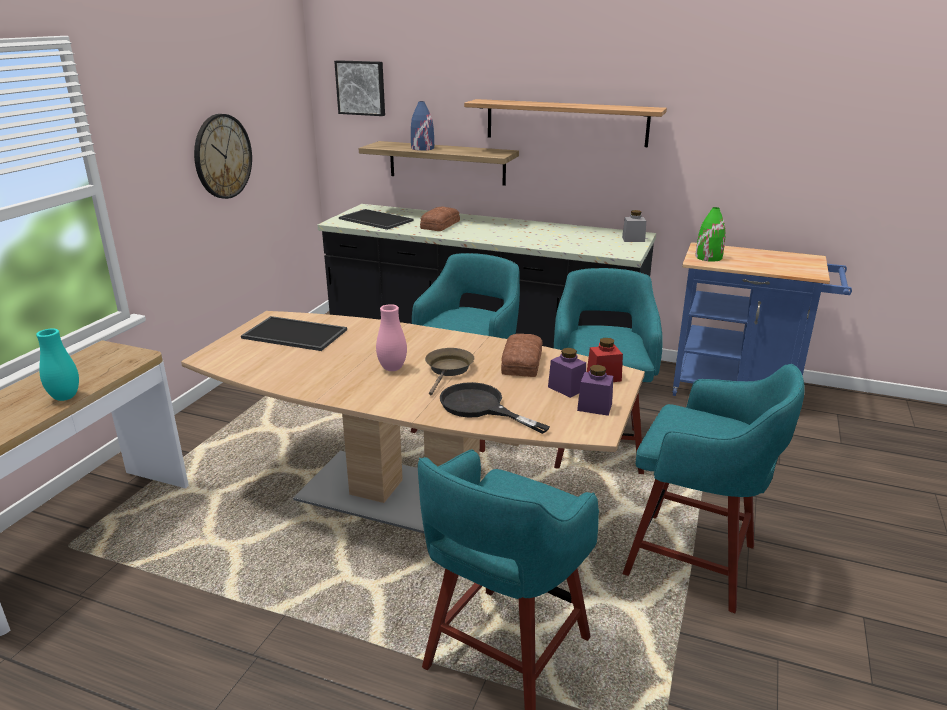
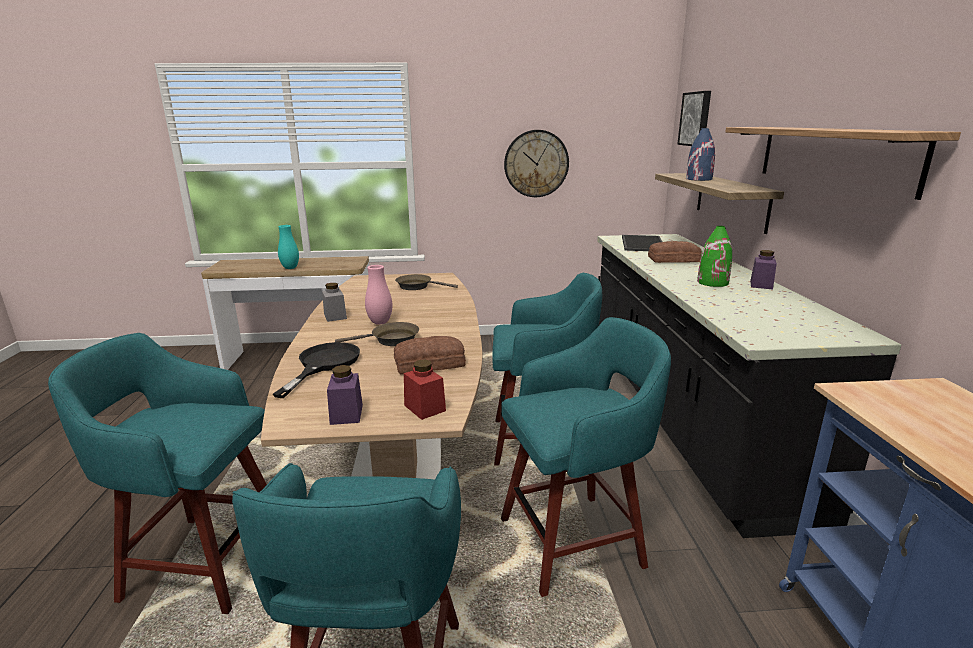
camera: 65 degrees right, 5 degrees down
tray [241,316,347,351] -> brown frying pan [395,274,458,290]
purple jar [548,348,586,398] -> purple jar moved to [750,250,777,289]
grey jar [622,210,646,242] -> grey jar moved to [322,283,347,322]
green vase [695,207,726,262] -> green vase moved to [697,226,732,287]

